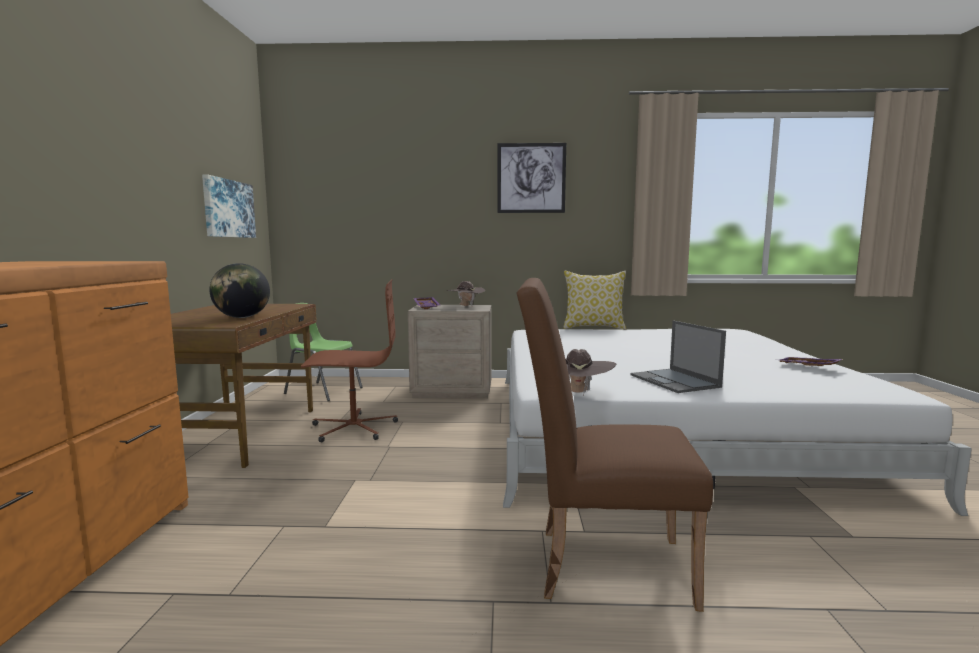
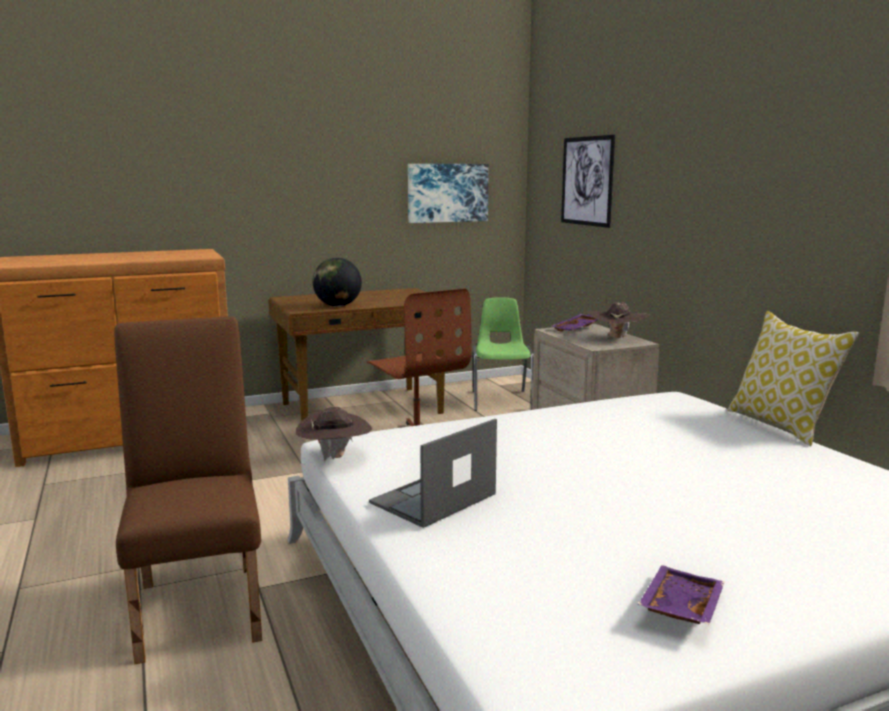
camera: 65 degrees right, 5 degrees up
picture [497,143,566,213] -> picture moved to [561,135,615,228]

